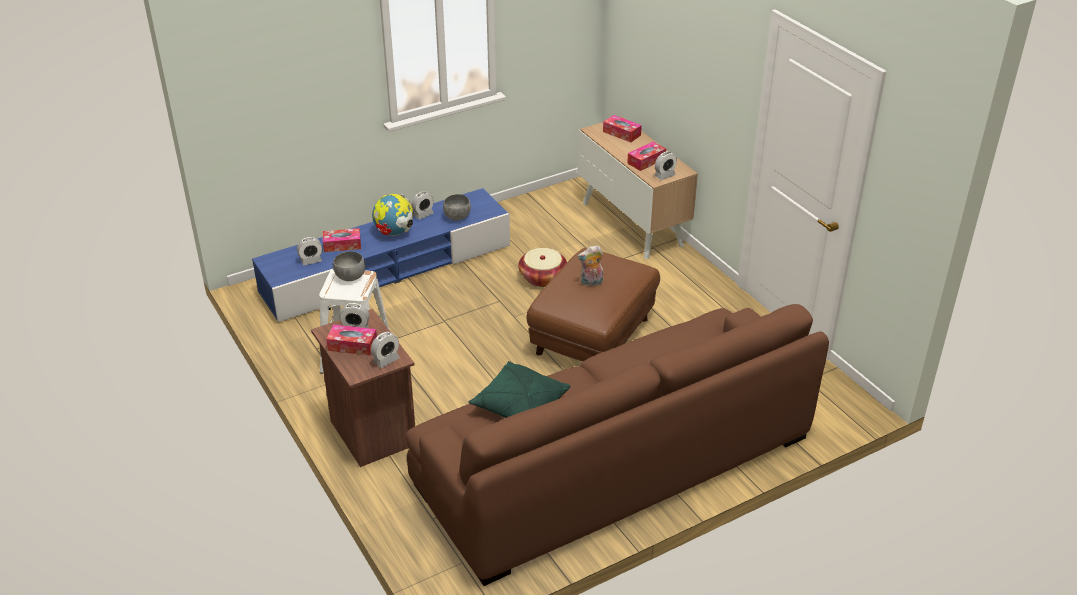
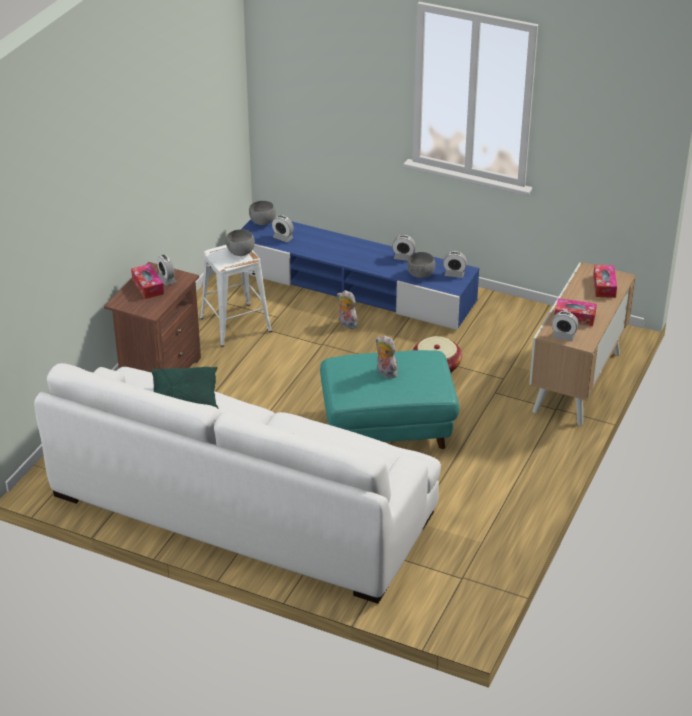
camera: 55 degrees right, 0 degrees up
tissue box [323,228,361,252] -> none
alarm clock [371,332,400,368] -> alarm clock moved to [443,251,467,278]
globe [372,194,413,236] -> none
brown sofa [406,304,829,586] -> white sofa [34,363,441,604]
brown ottoman [527,248,660,362] -> turquoise ottoman [320,350,459,449]
none -> grey bowl [249,201,276,225]
none -> plush toy [337,290,358,329]

